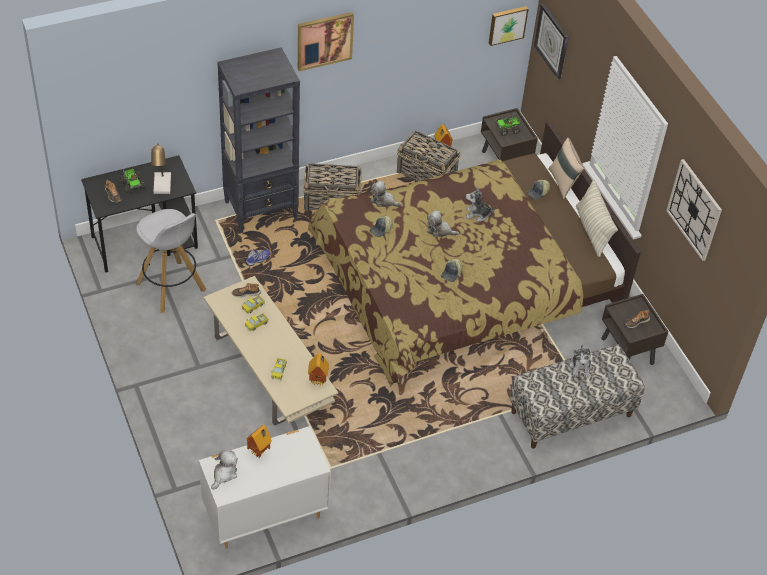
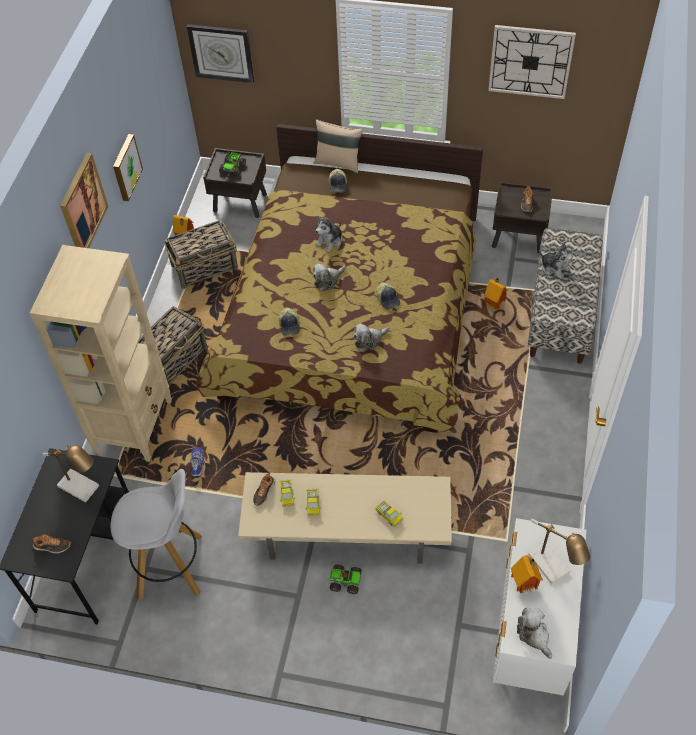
camera: 50 degrees left, 5 degrees up
toy truck [120,169,146,193] -> toy truck moved to [330,565,362,594]
black bookcase [217,47,300,233] -> beige bookcase [30,245,172,462]
toy house [308,353,329,385] -> toy house moved to [484,278,508,311]
plush toy [371,181,402,207] -> plush toy moved to [354,323,390,352]
picture [489,6,528,46] -> picture moved to [113,134,143,201]
pillow [576,179,618,257] -> none
none -> table lamp [528,519,590,584]

